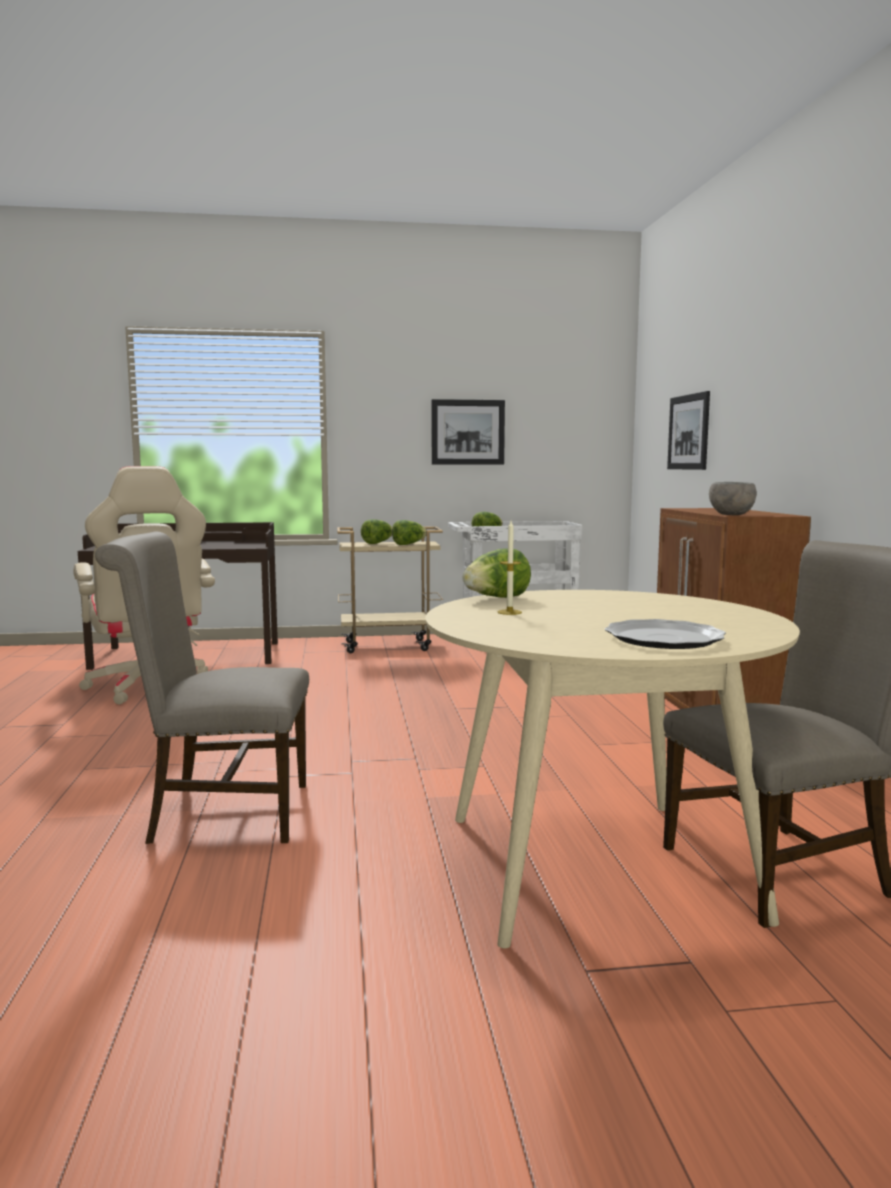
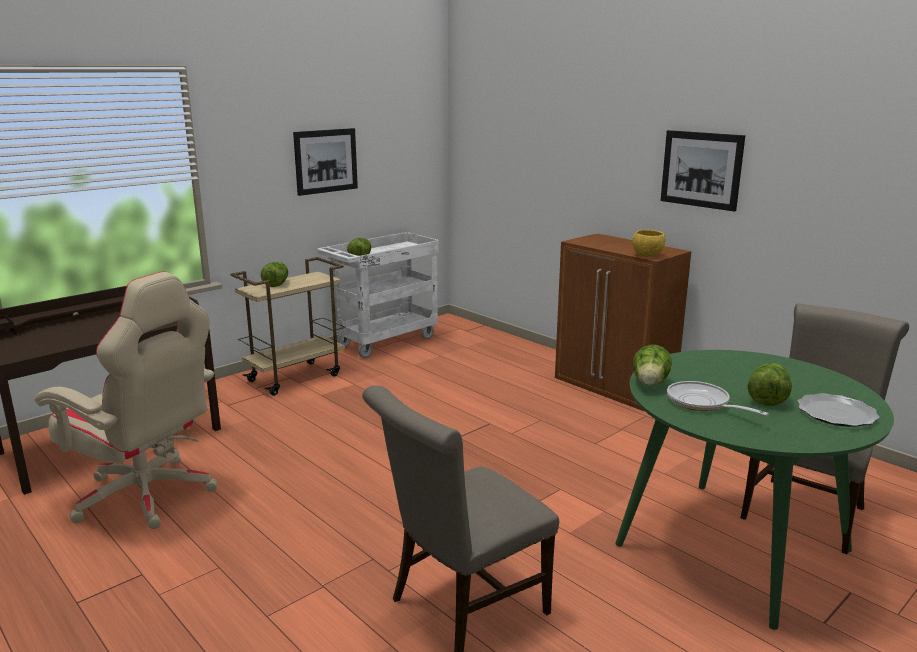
camera: 35 degrees left, 10 degrees up
lettuce [392,520,427,545] -> lettuce moved to [748,363,792,406]
beige dining table [425,590,800,948] -> green dining table [615,350,894,630]
candle [497,521,522,615] -> frying pan [667,381,769,416]
picture [667,391,710,470] -> picture moved to [661,130,745,212]
grey bowl [709,482,757,515] -> yellow bowl [632,230,666,257]

